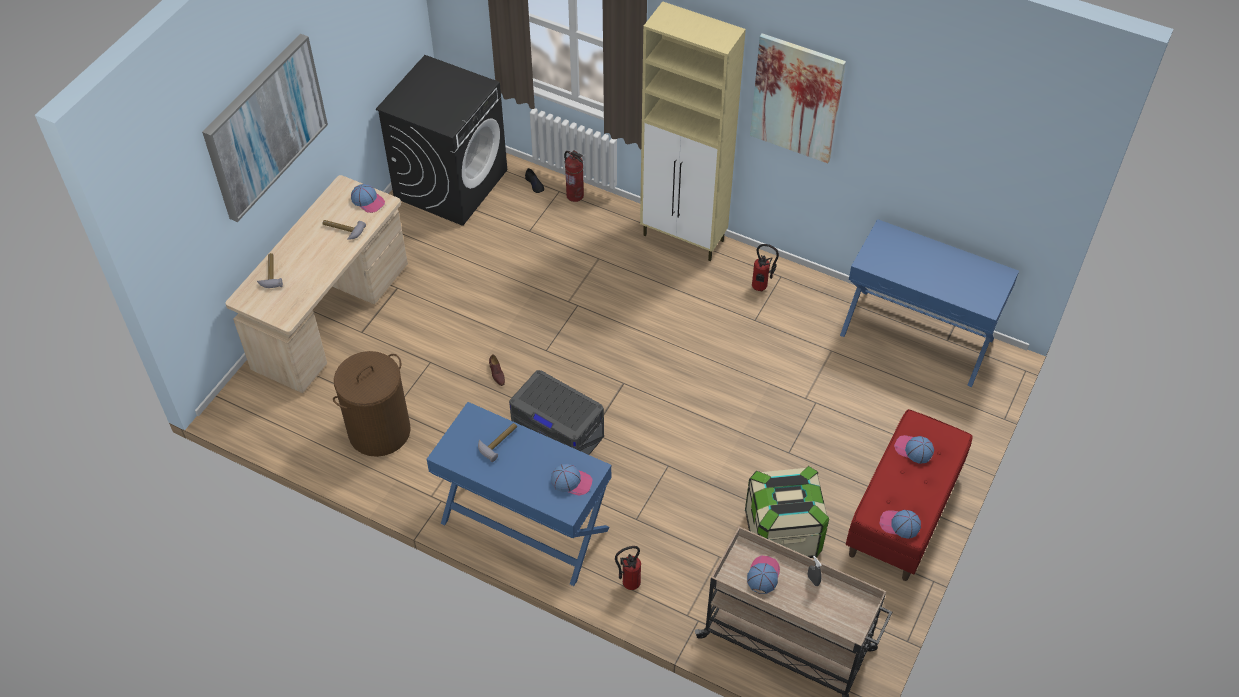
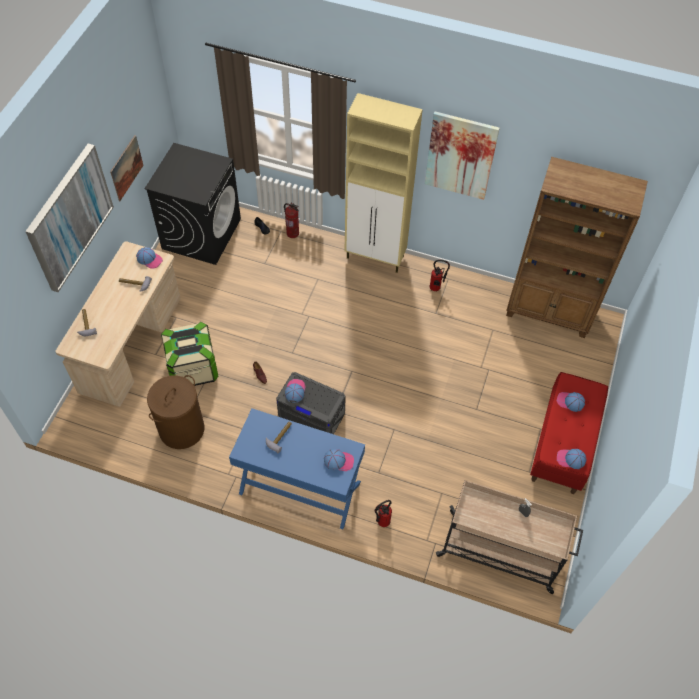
camera: 10 degrees left, 5 degrees up
storage box [745,466,829,558] -> storage box moved to [161,322,218,386]
cap [747,556,780,594] -> cap moved to [285,379,305,403]
blue console table [840,219,1019,387] -> brown bookcase [506,157,648,338]
none -> picture [110,135,144,201]

